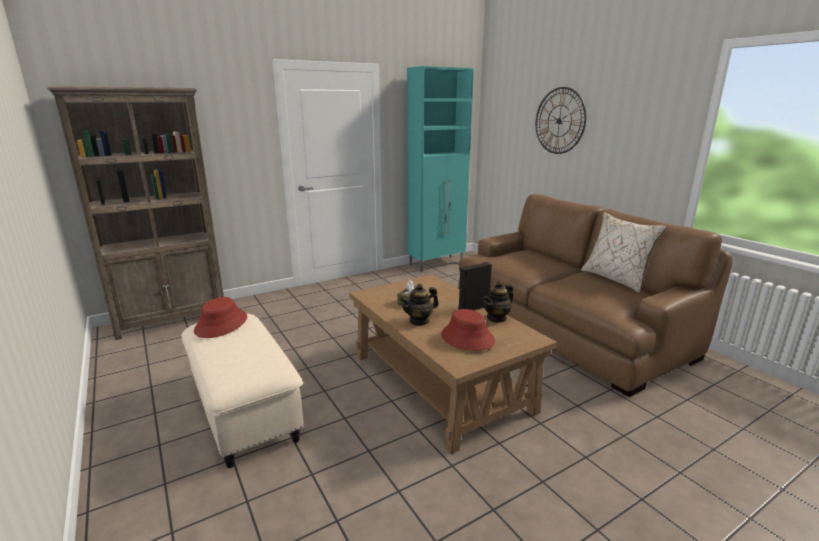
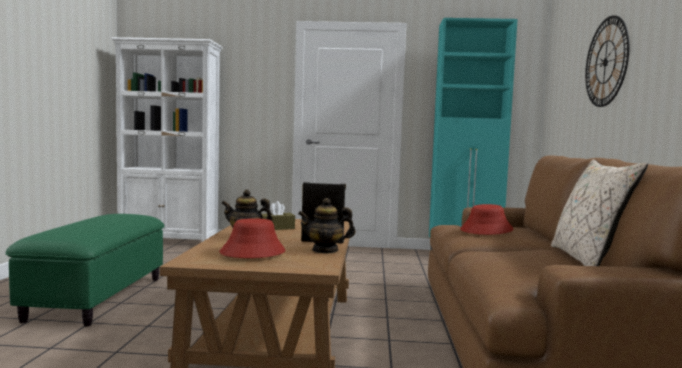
camera: 35 degrees right, 15 degrees down
brown bookcase [47,86,224,340] -> white bookcase [111,37,223,242]
beige ottoman [181,313,304,468] -> green ottoman [5,214,165,327]
red hat [194,297,247,338] -> red hat moved to [460,204,513,235]

